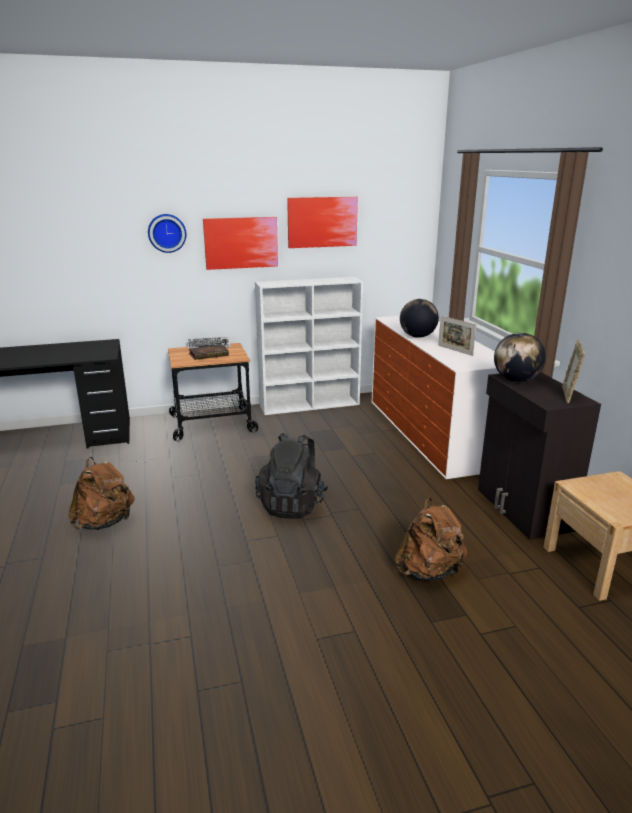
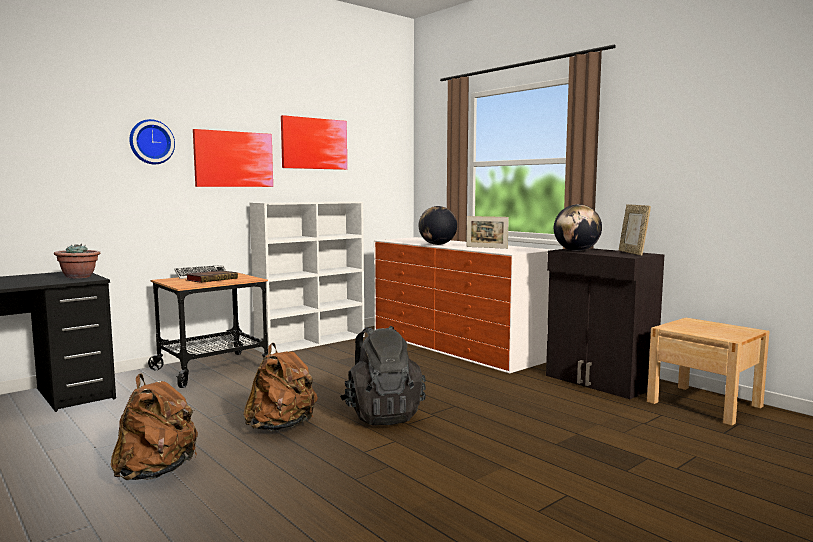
camera: 25 degrees left, 15 degrees down
brown backpack [395,497,467,581] -> brown backpack moved to [243,343,318,431]
none -> potted plant [54,244,100,278]

